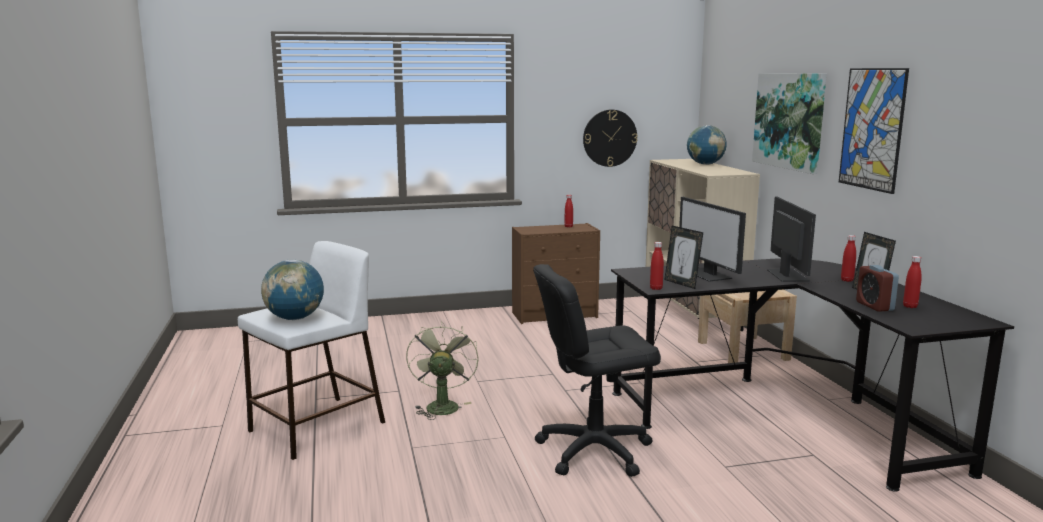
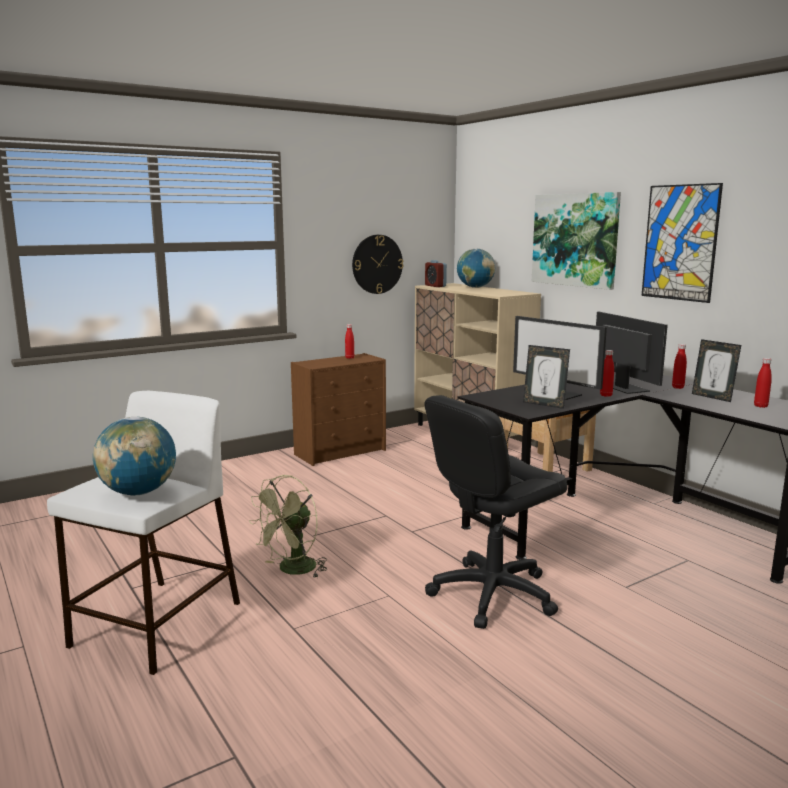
camera: 20 degrees left, 0 degrees up
green fan [406,321,479,420] -> green fan turned 120 degrees counterclockwise [249,475,327,578]
red bottle [650,242,664,290] -> red bottle moved to [600,350,614,397]
alarm clock [856,265,899,312] -> alarm clock moved to [425,260,447,287]

